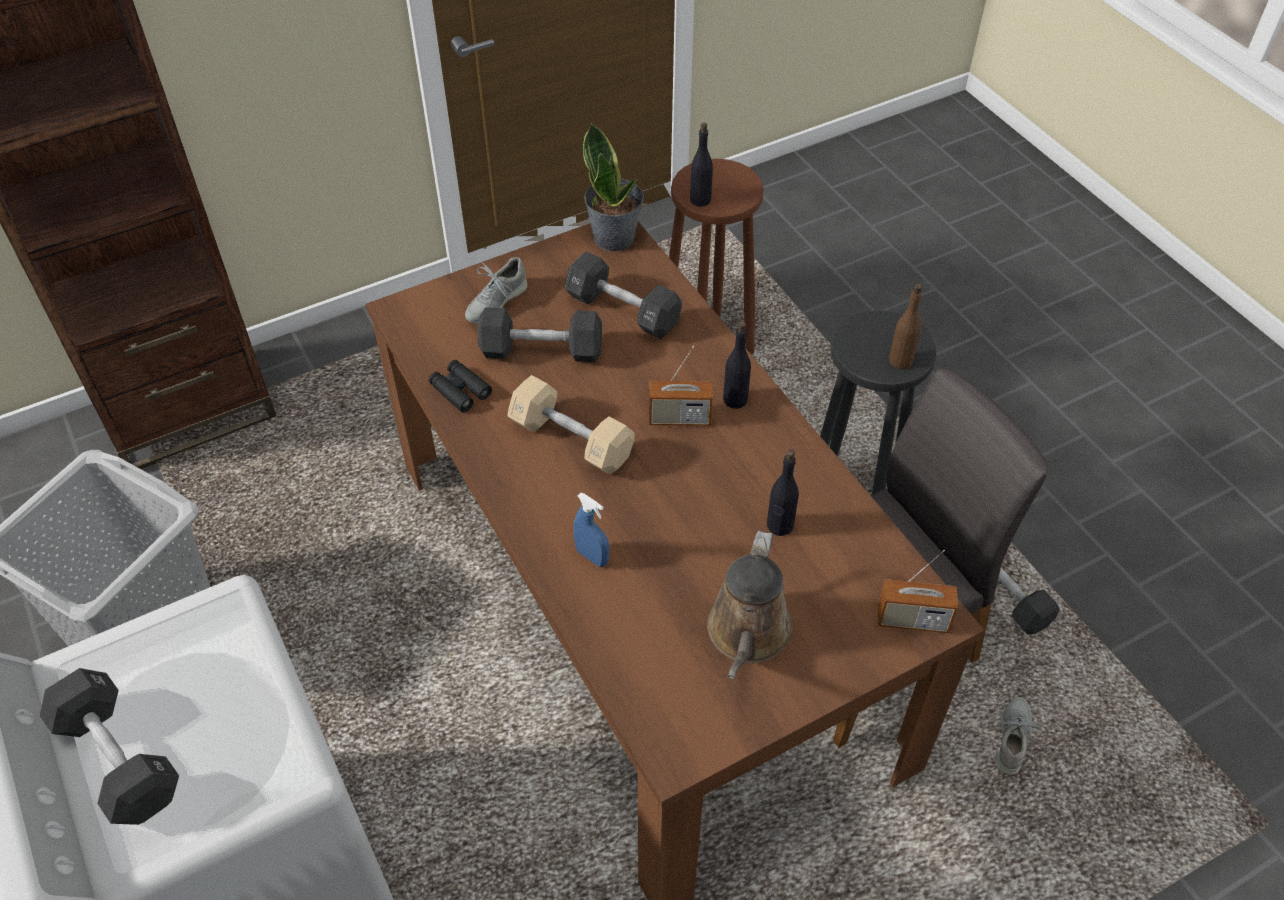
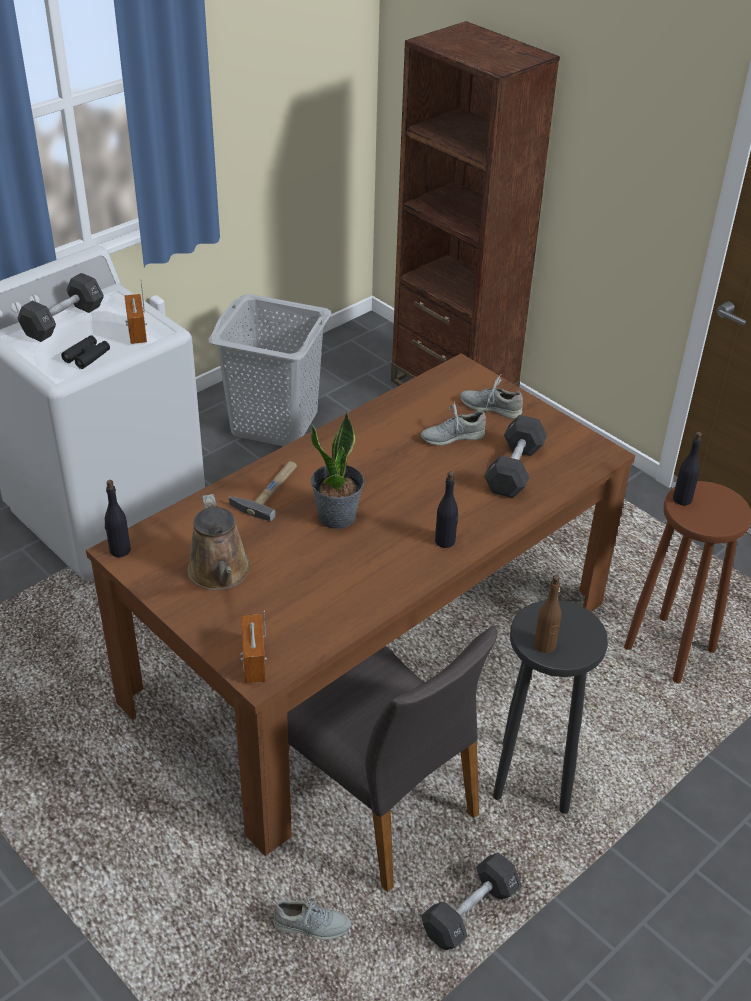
camera: 75 degrees right, 10 degrees down
black binoculars [429,360,492,412] -> black binoculars moved to [61,335,110,369]
black dumbbell [478,307,602,362] -> grey shoe [421,401,486,446]
beige dumbbell [508,375,635,475] -> none
blue spray bottle [574,493,610,567] -> hammer [229,461,297,521]
potted plant [583,123,644,251] -> potted plant moved to [311,411,364,529]
radio [649,345,713,426] -> radio moved to [124,279,147,344]
brown watering can [707,531,793,679] -> brown watering can turned 105 degrees counterclockwise [187,494,250,590]
black bottle [767,449,799,536] -> black bottle moved to [105,480,131,557]

